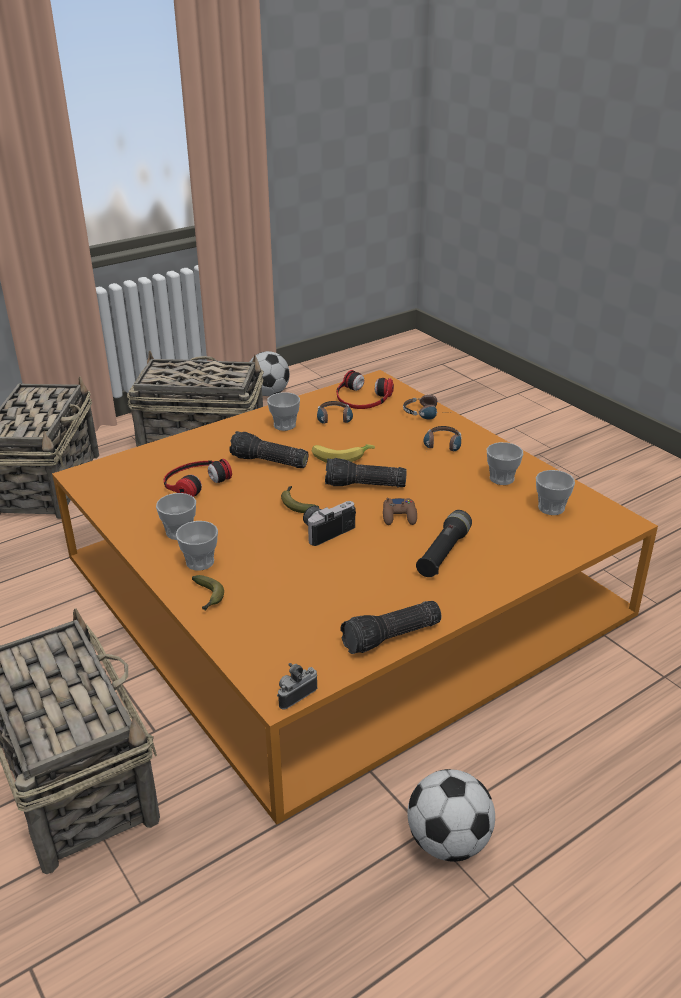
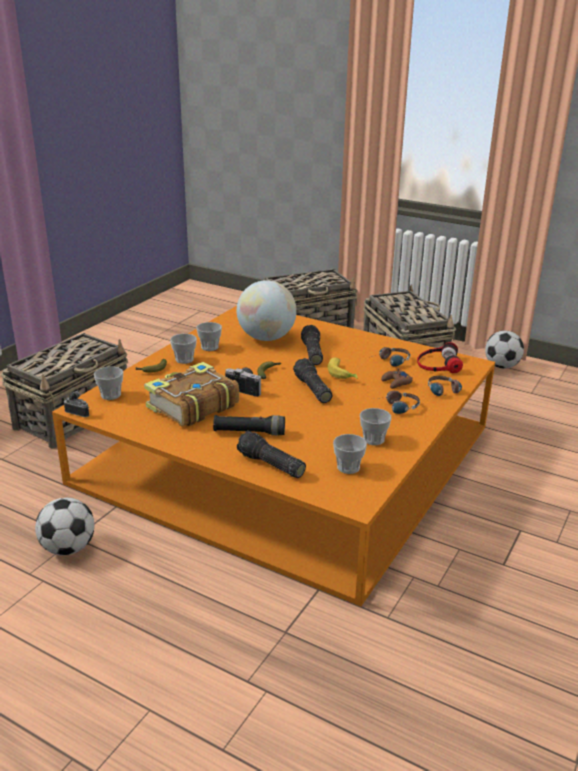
camera: 65 degrees right, 5 degrees down
headphones [164,459,232,497] -> globe [237,280,297,341]
cup [267,392,300,431] -> cup moved to [94,367,123,400]
flashlight [341,601,441,654] -> flashlight moved to [237,431,306,478]
brown game controller [383,498,417,525] -> brown game controller moved to [381,368,413,389]
none -> book [144,362,239,427]

